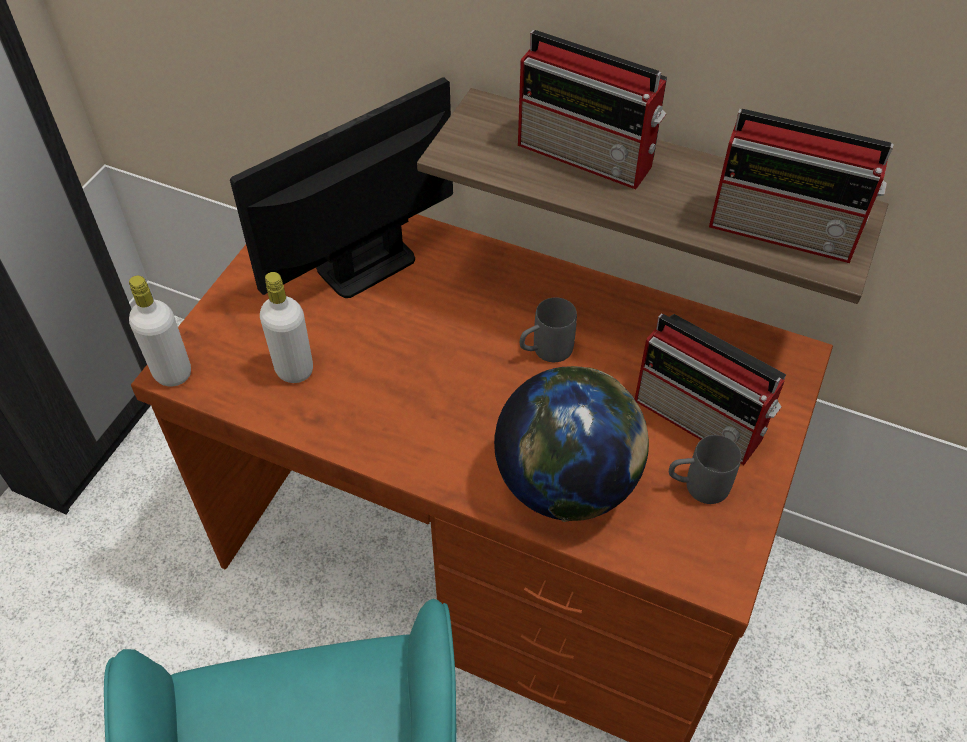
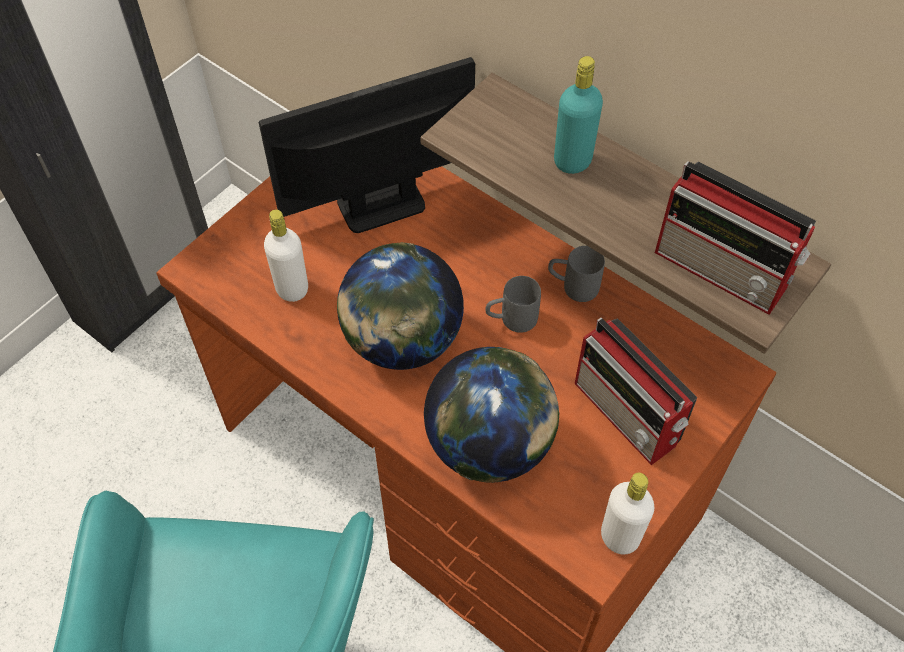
camera: 15 degrees right, 5 degrees up
white bottle [129,276,191,387] -> white bottle moved to [601,473,654,555]
radio [518,30,667,190] -> turquoise bottle [554,56,603,174]
grey mug [669,435,741,504] -> grey mug moved to [548,246,605,302]
none -> globe [337,242,464,370]

